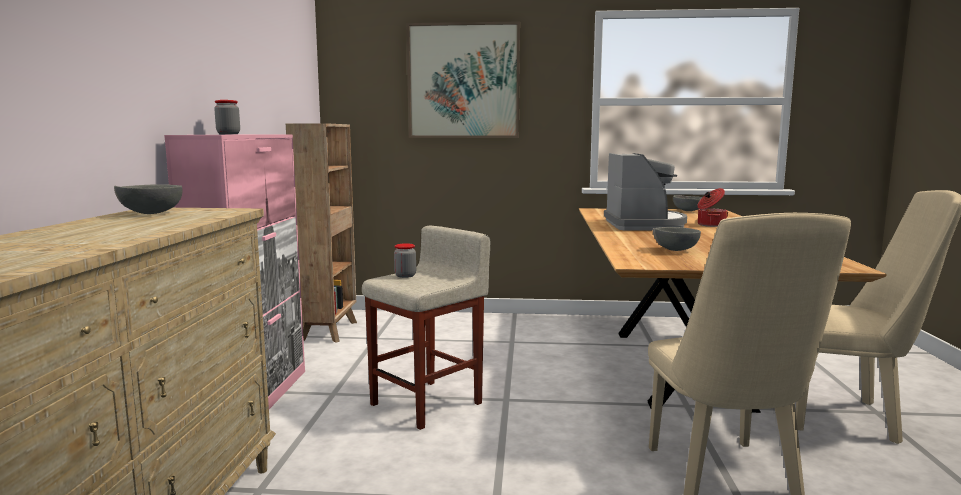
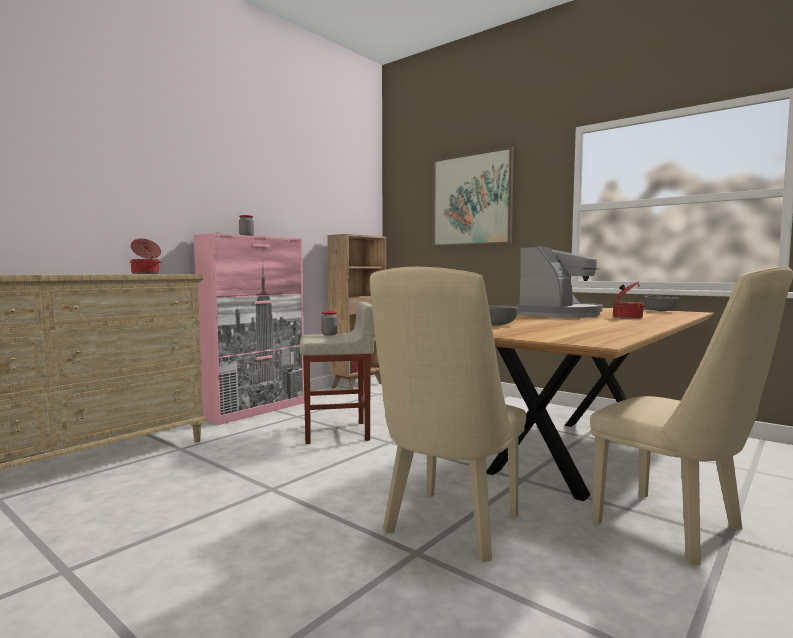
camera: 35 degrees right, 5 degrees down
grey bowl [114,184,183,214] -> cooking pot [130,238,161,274]

